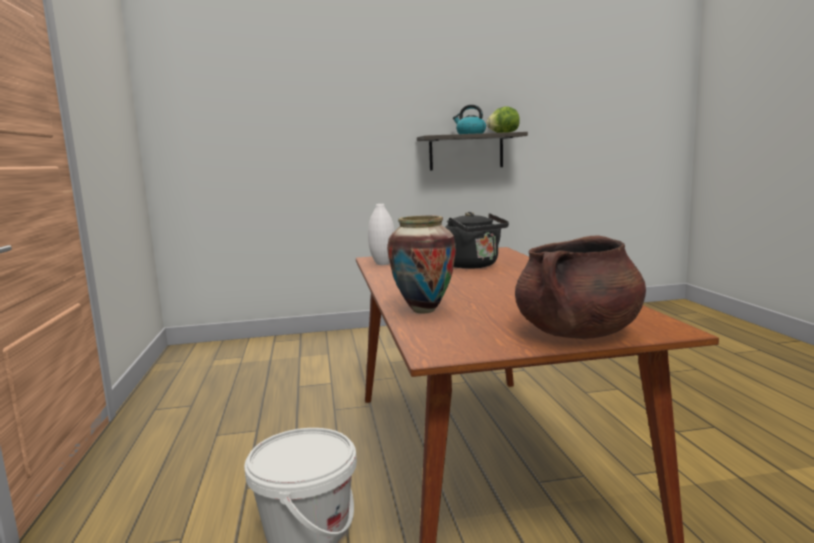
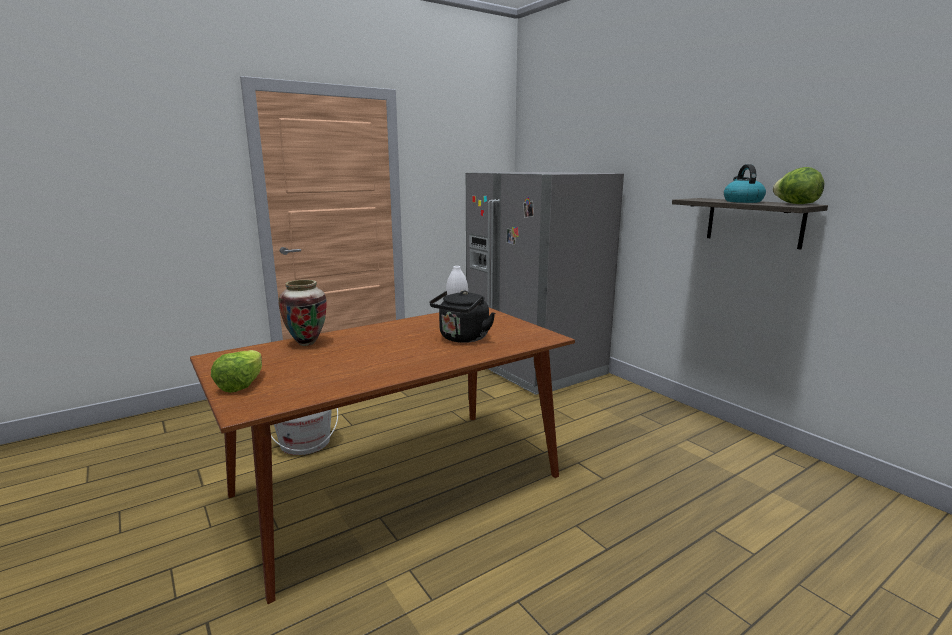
camera: 65 degrees right, 5 degrees up
brown cooking pot [515,235,646,339] -> lettuce [211,350,262,393]
none -> grey fridge [466,172,624,395]

